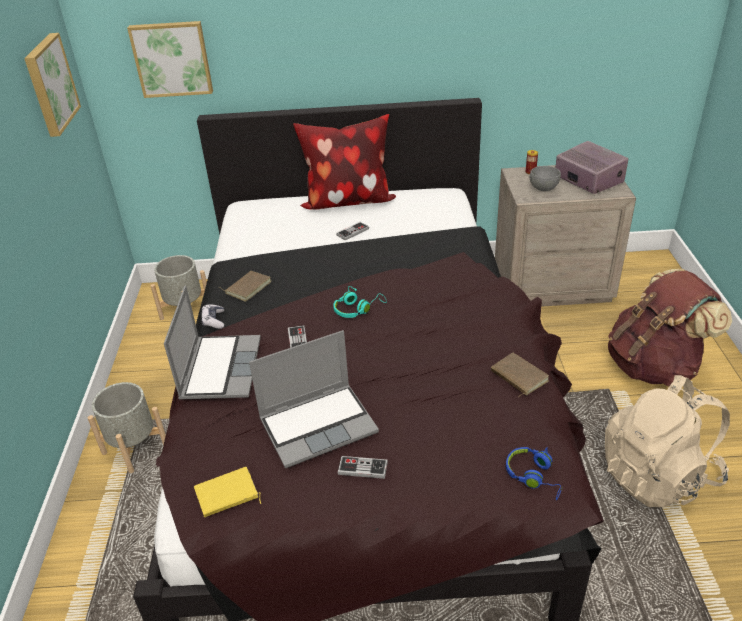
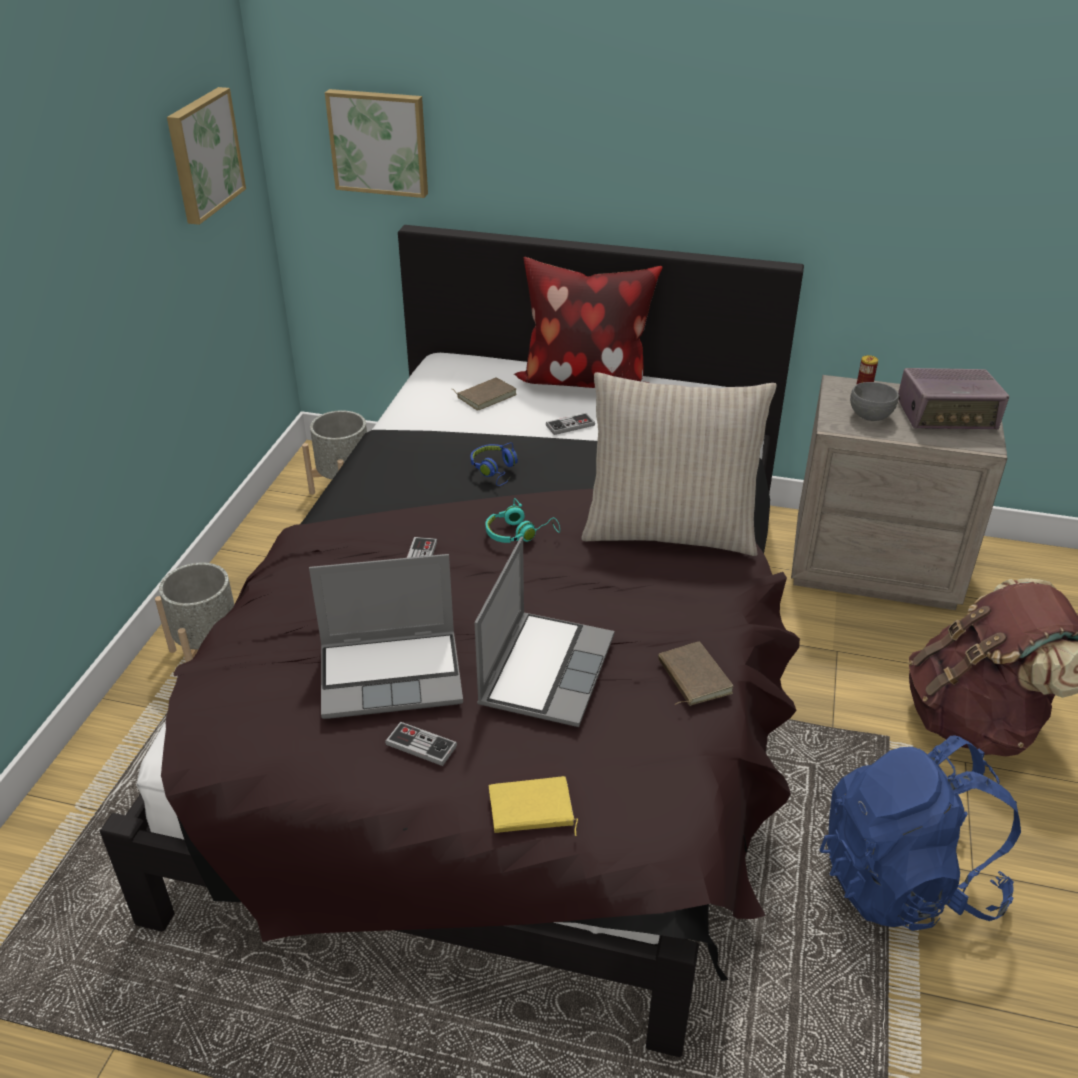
camera: 15 degrees right, 0 degrees up
laptop [164,285,261,400] -> laptop moved to [475,537,614,727]
yellow book [194,467,261,517] -> yellow book moved to [488,776,578,836]
game controller [202,304,224,329] -> none
brown book [221,271,271,302] -> brown book moved to [453,377,517,411]
blue headphones [506,447,563,500] -> blue headphones moved to [471,442,518,486]
radio [555,141,628,194] -> radio turned 105 degrees clockwise [898,368,1009,430]
beige backpack [605,375,730,507] -> blue backpack [820,735,1021,931]
none -> beige pillow [582,372,777,556]

